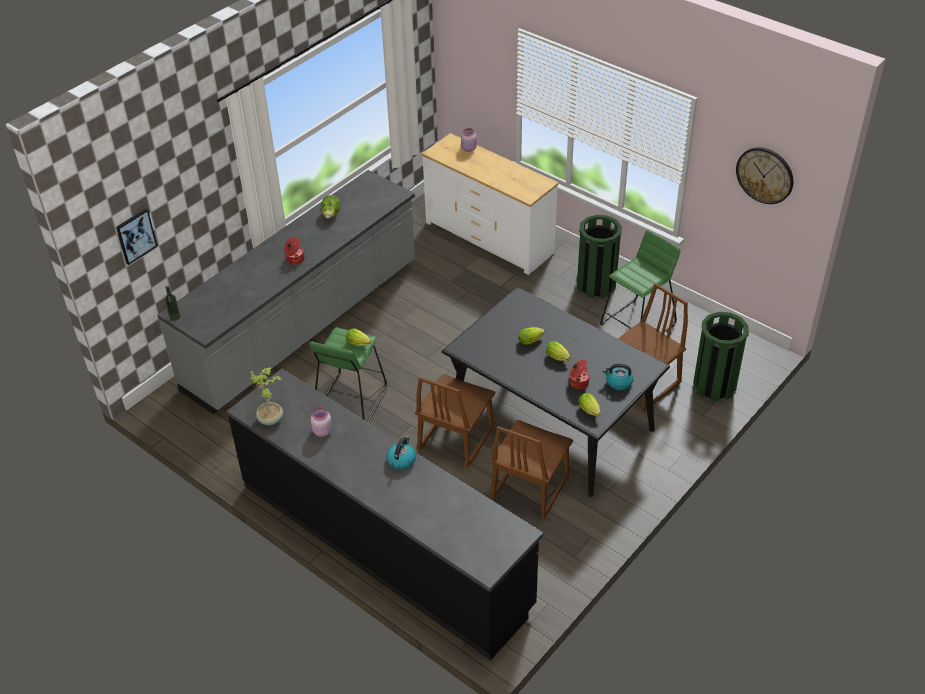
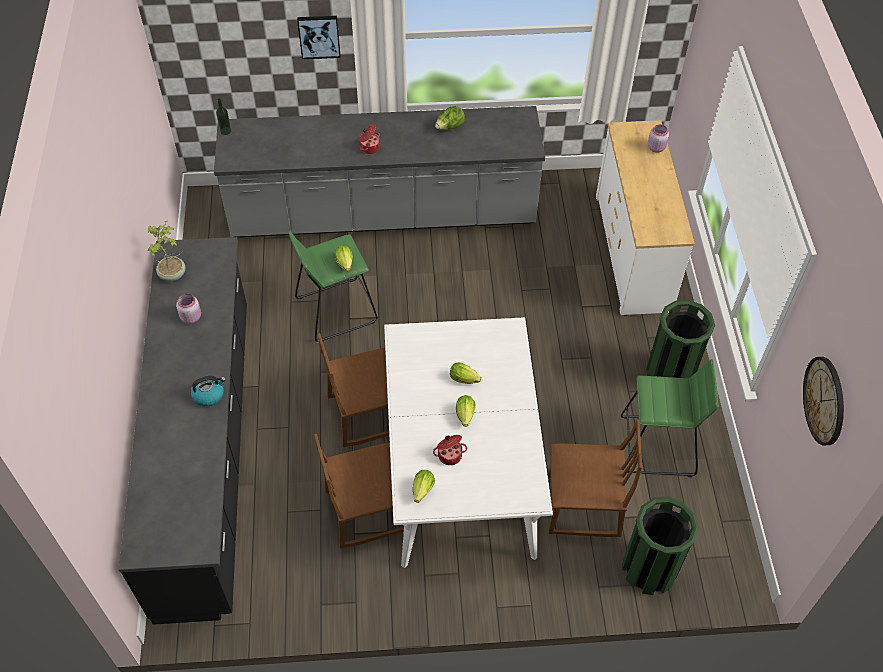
camera: 45 degrees right, 10 degrees up
picture [116,209,157,265] -> picture moved to [297,16,341,59]
black dining table [442,287,670,497] -> white dining table [384,317,553,568]
kettle [603,364,633,390] -> none

